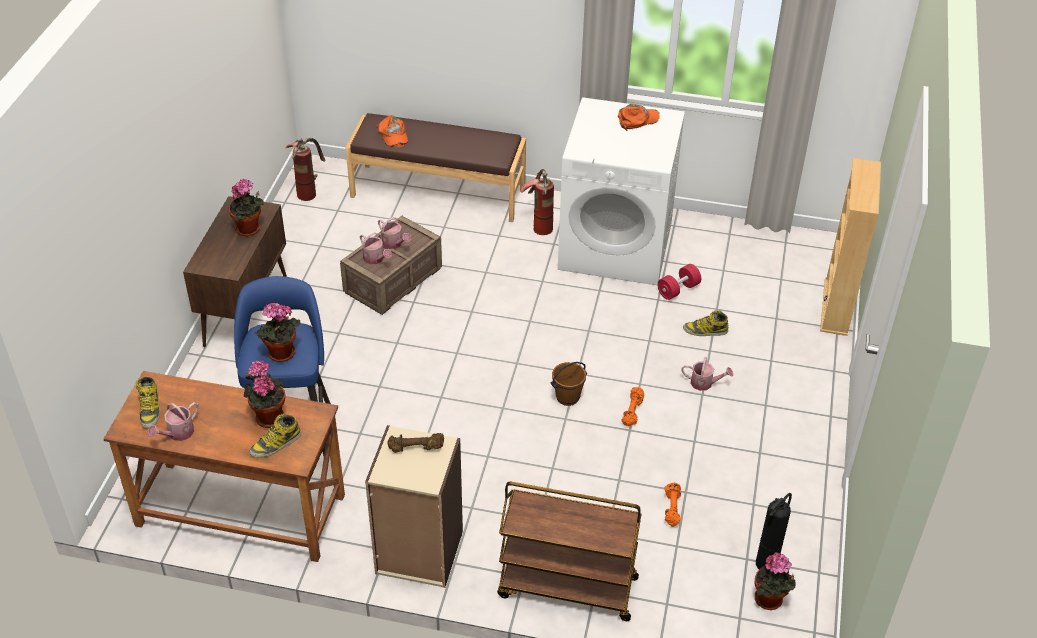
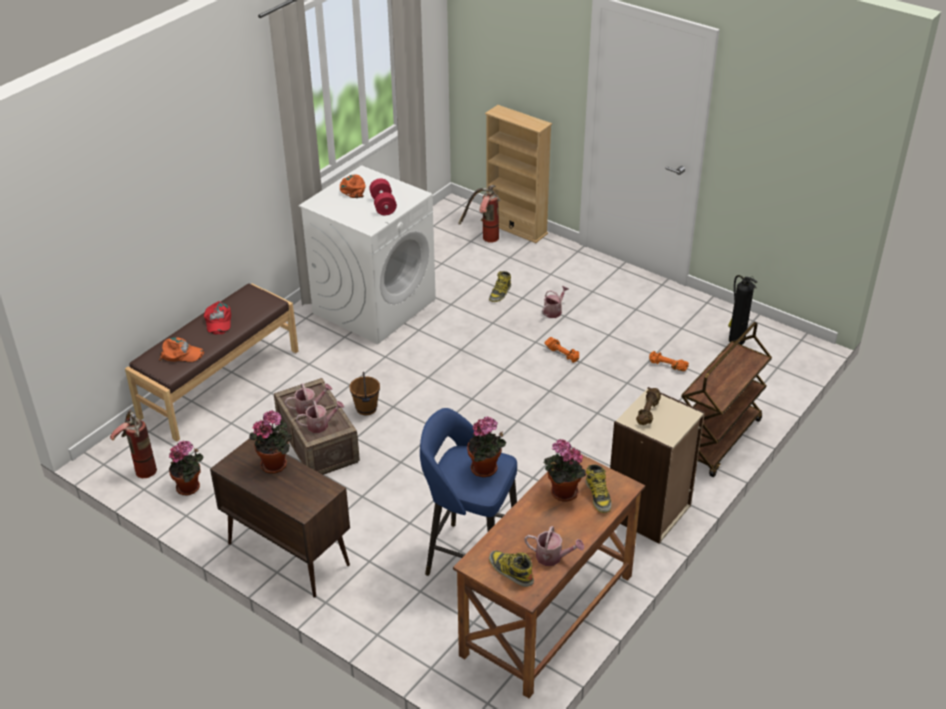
camera: 65 degrees left, 5 degrees down
boot [136,377,160,428] -> boot turned 150 degrees counterclockwise [489,550,534,587]
watering can [148,402,199,441] -> watering can turned 45 degrees counterclockwise [525,526,584,566]
fire extinguisher [520,169,554,235] -> fire extinguisher moved to [458,185,500,243]
brown bucket [551,362,587,406] -> brown bucket moved to [349,372,380,415]
red dumbbell [657,264,701,300] -> red dumbbell moved to [369,179,397,216]
potted plant [755,552,796,610] -> potted plant moved to [169,441,204,496]
none -> red cap [204,301,231,334]

